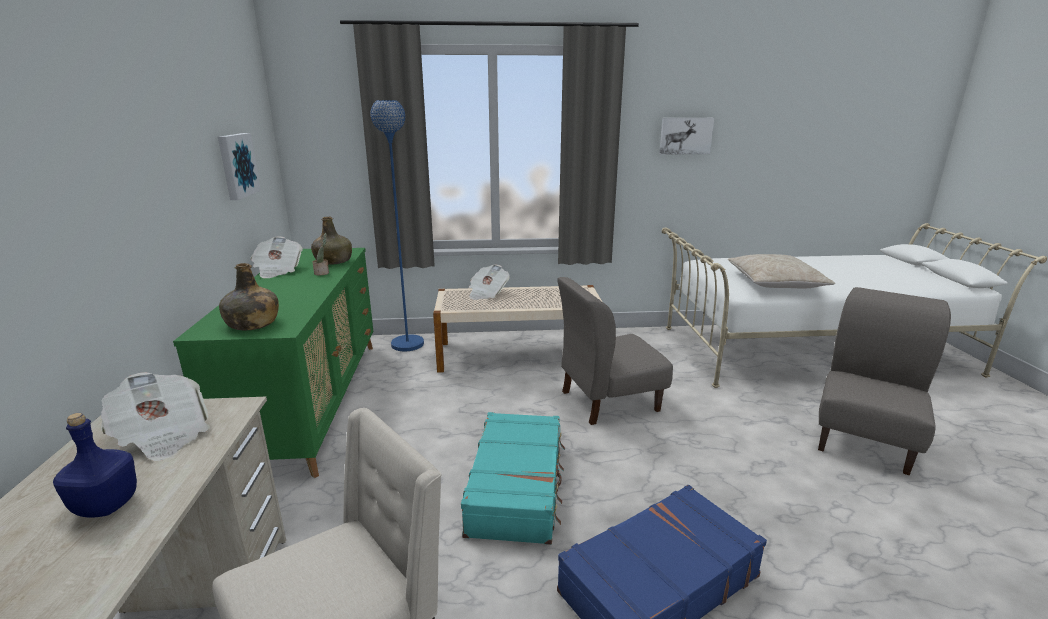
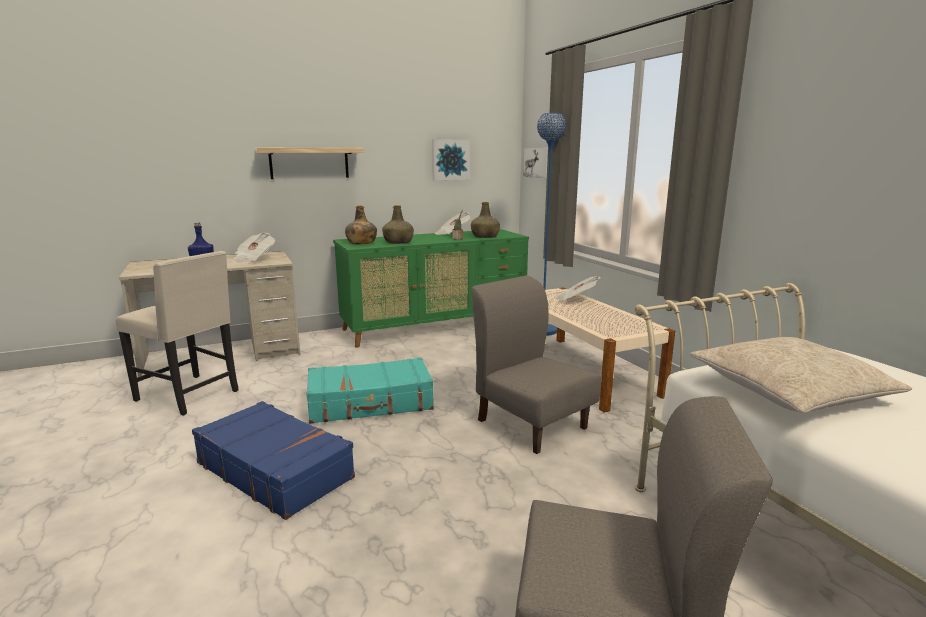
camera: 70 degrees right, 5 degrees down
picture [659,118,714,155] -> picture moved to [524,148,548,178]
none -> shelf [256,148,364,179]
none -> green bottle [382,205,414,244]

